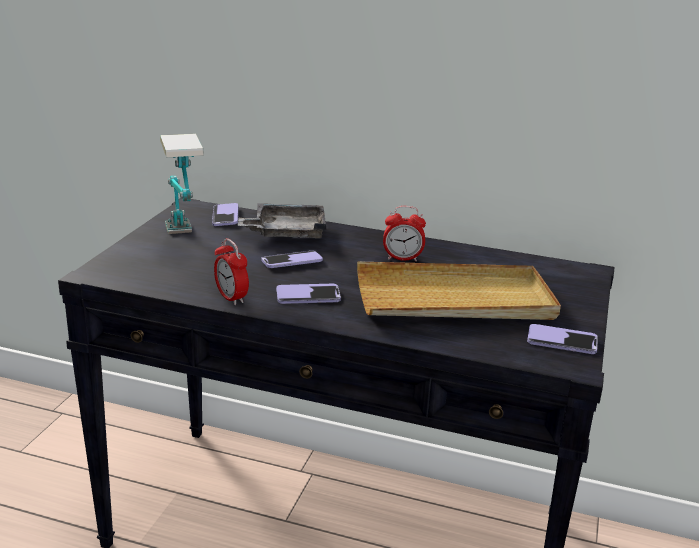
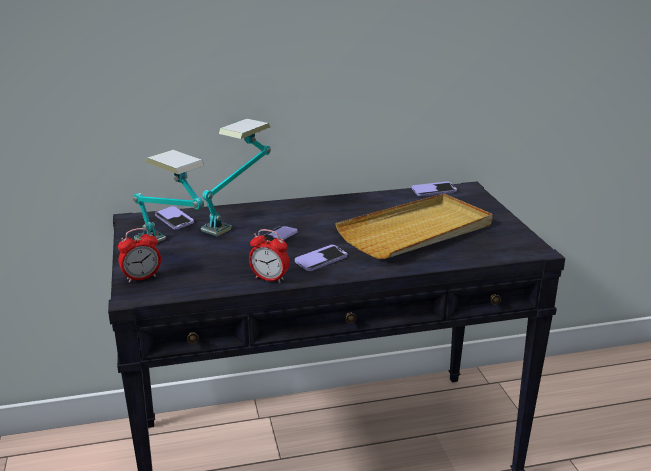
camera: 30 degrees left, 0 degrees up
grey tray [238,203,327,238] -> table lamp [200,119,271,236]
alarm clock [383,206,426,261] -> alarm clock moved to [118,228,161,283]
phone [527,324,598,354] -> phone moved to [412,182,457,196]

